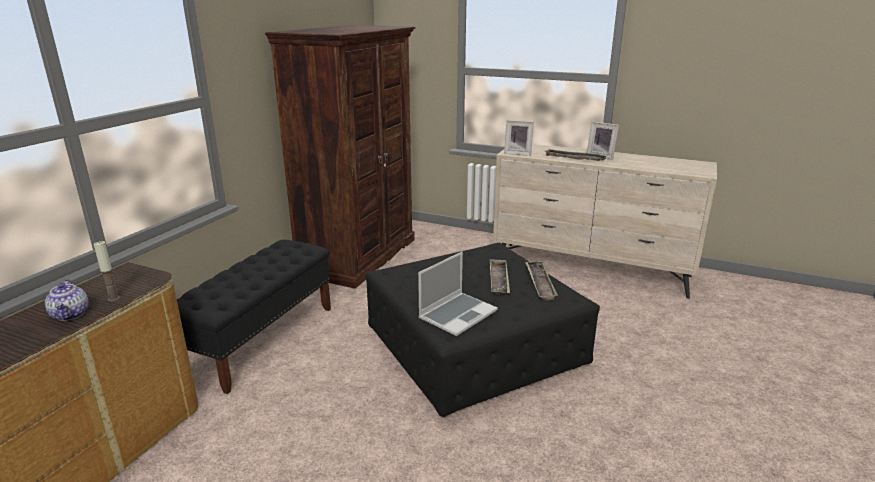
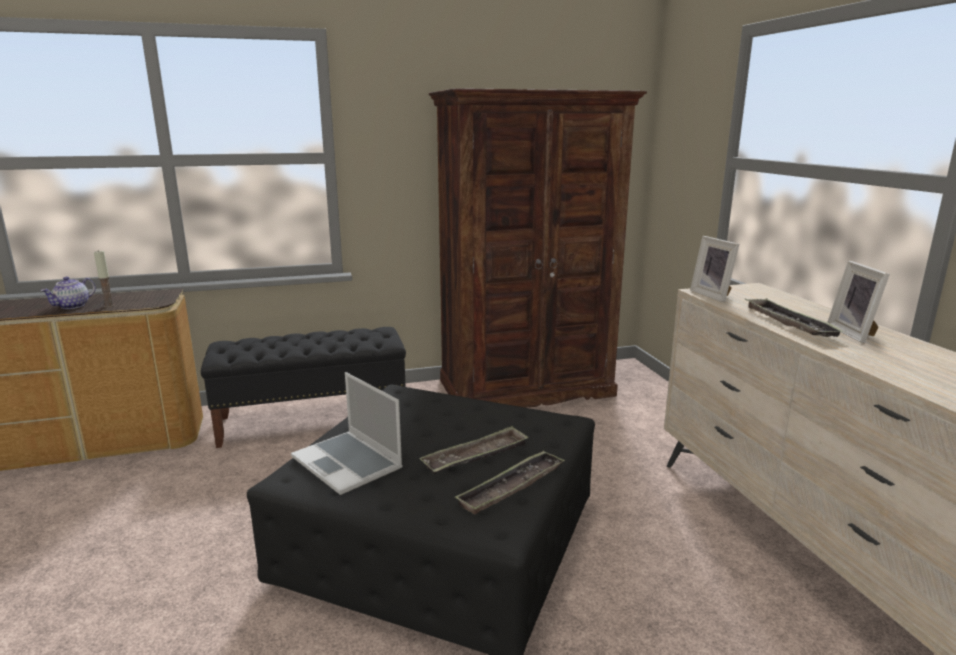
camera: 50 degrees right, 5 degrees down
laptop [418,252,498,336] -> laptop turned 45 degrees clockwise [291,372,403,495]

